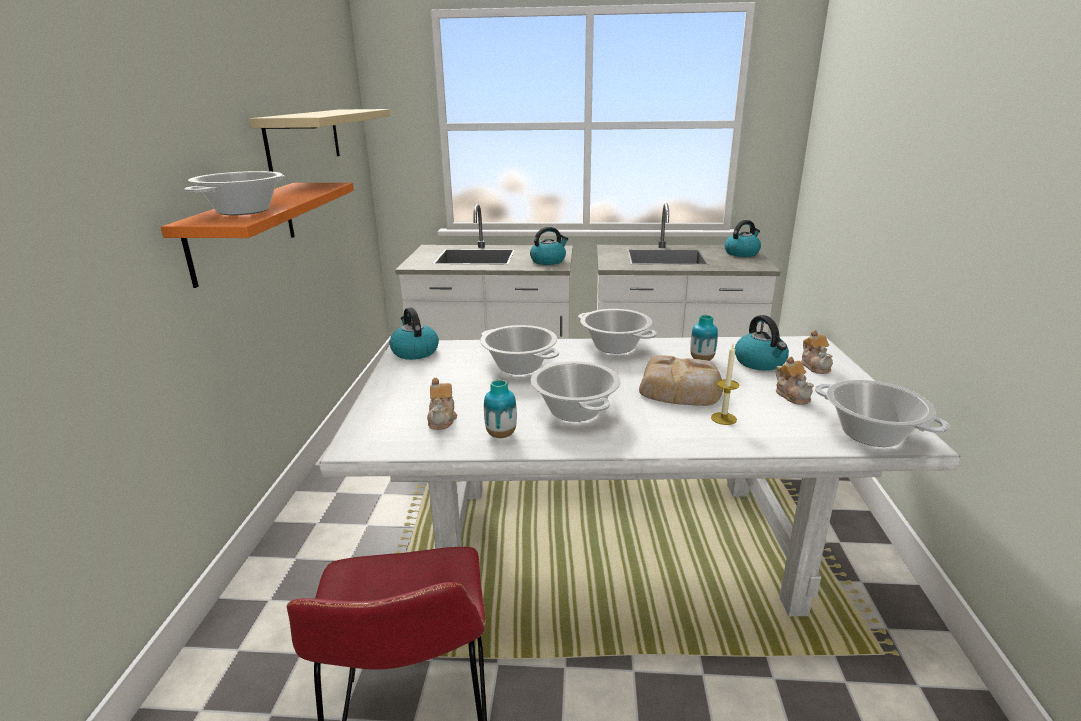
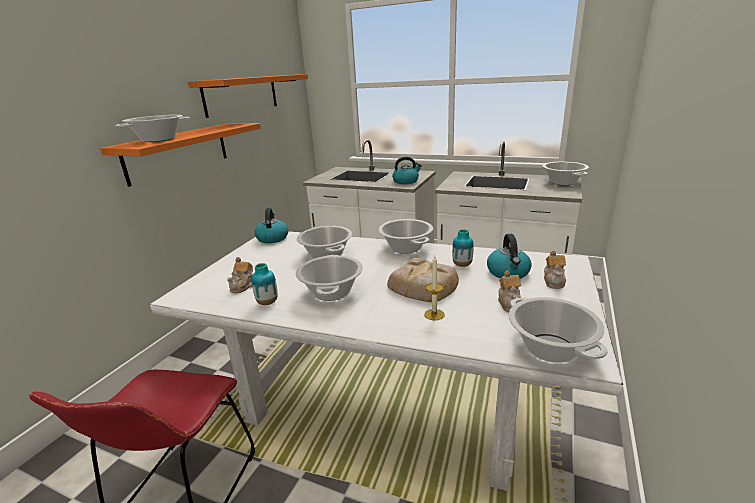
camera: 20 degrees right, 0 degrees up
beige shelf [249,109,390,172] -> orange shelf [188,74,308,118]
kettle [724,220,761,257] -> cooking pot [543,162,589,185]

